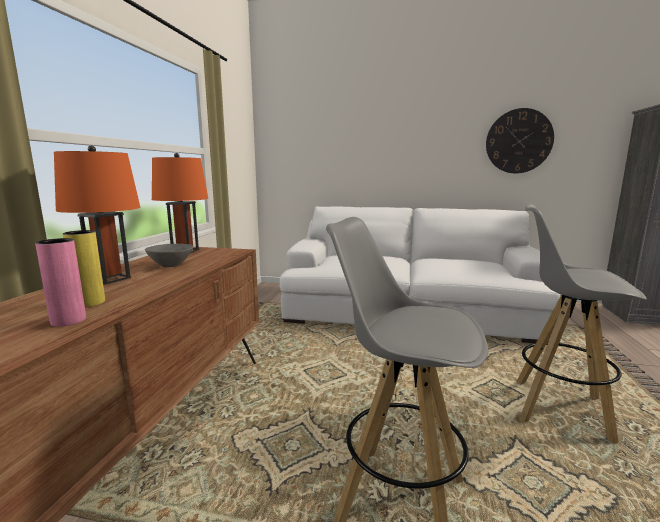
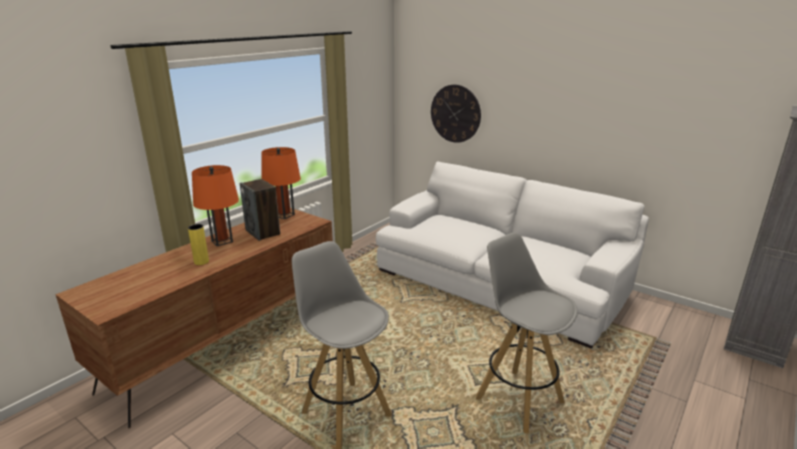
camera: 25 degrees right, 10 degrees up
pink vase [35,238,86,327] -> none
grey bowl [145,244,193,267] -> speaker [240,179,280,241]
wall clock [486,108,554,173] -> wall clock moved to [431,84,481,143]

